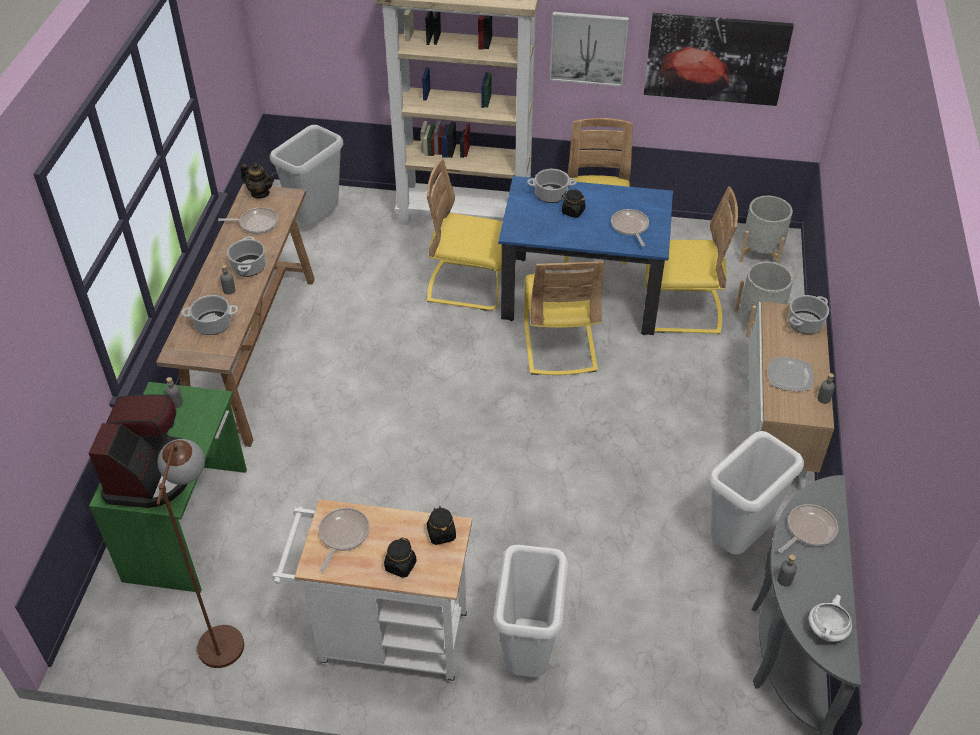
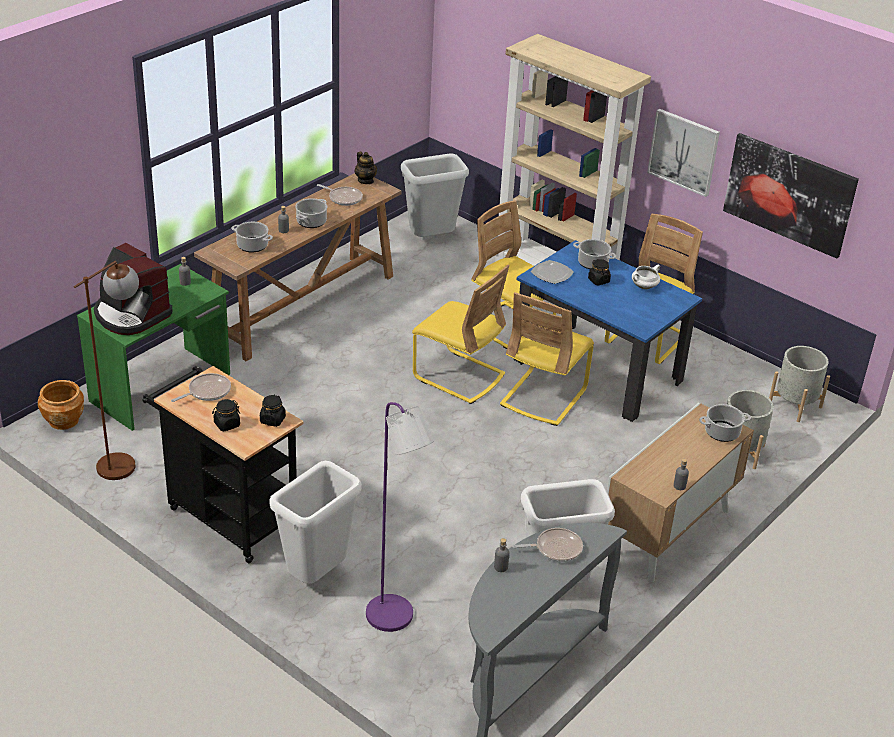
camera: 30 degrees right, 10 degrees down
coffee machine [88,395,188,508] -> coffee machine turned 90 degrees clockwise [94,243,172,335]
white cart [272,499,472,683] -> black cart [142,366,304,563]
frying pan [611,209,649,246] -> none
yellow chair [645,187,738,334] -> yellow chair moved to [412,265,509,404]
plate [767,357,814,391] -> plate moved to [531,260,574,284]
white cooking pot [809,595,852,642] -> white cooking pot moved to [632,265,660,289]
none -> brown planter [38,380,84,430]
none -> purple floor lamp [366,402,434,632]

